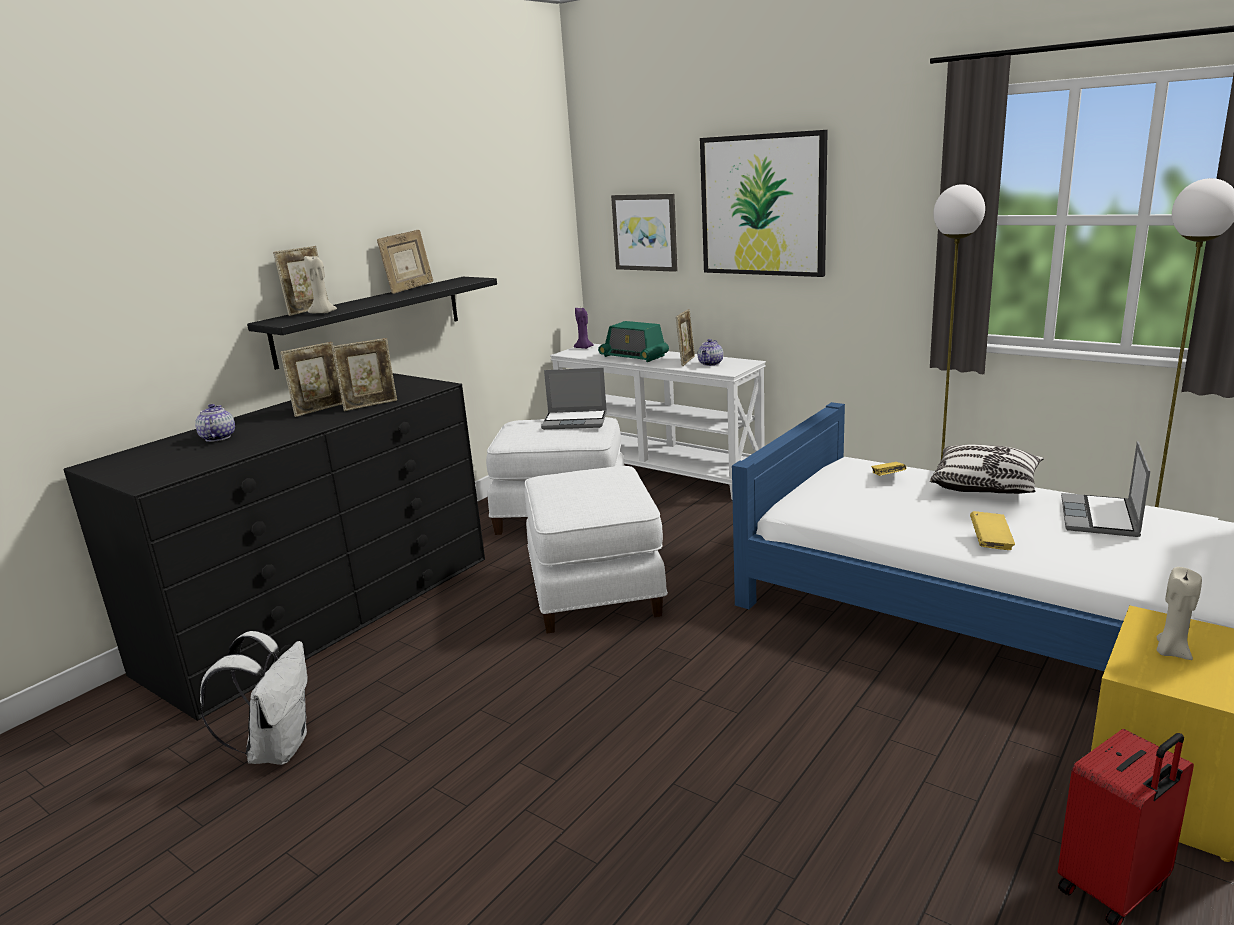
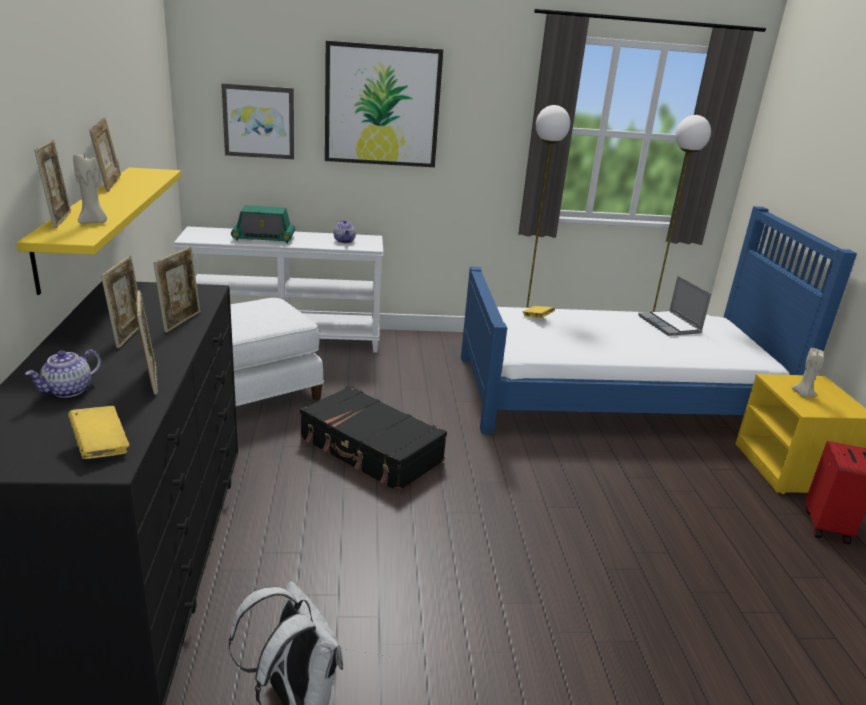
camera: 45 degrees left, 5 degrees up
teapot [195,404,235,442] -> teapot turned 90 degrees counterclockwise [25,349,101,398]
black shelf [247,277,497,370] -> yellow shelf [16,167,181,295]
white ottoman [525,466,668,634] -> black suitcase [300,386,447,492]
laptop [541,367,607,430] -> none
purple candle [574,308,593,349] -> none
picture frame [676,309,695,366] -> picture frame moved to [136,290,158,394]
pillow [930,444,1044,494] -> none
yellow book [970,511,1015,550] -> yellow book moved to [68,406,129,459]

